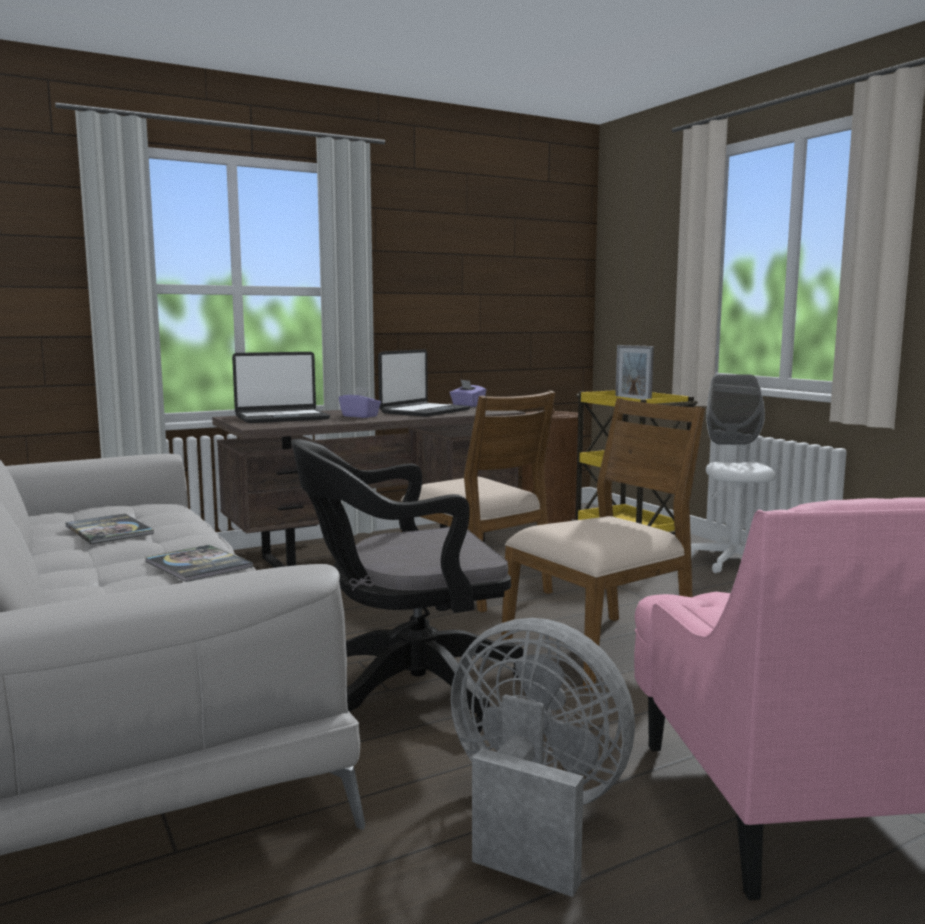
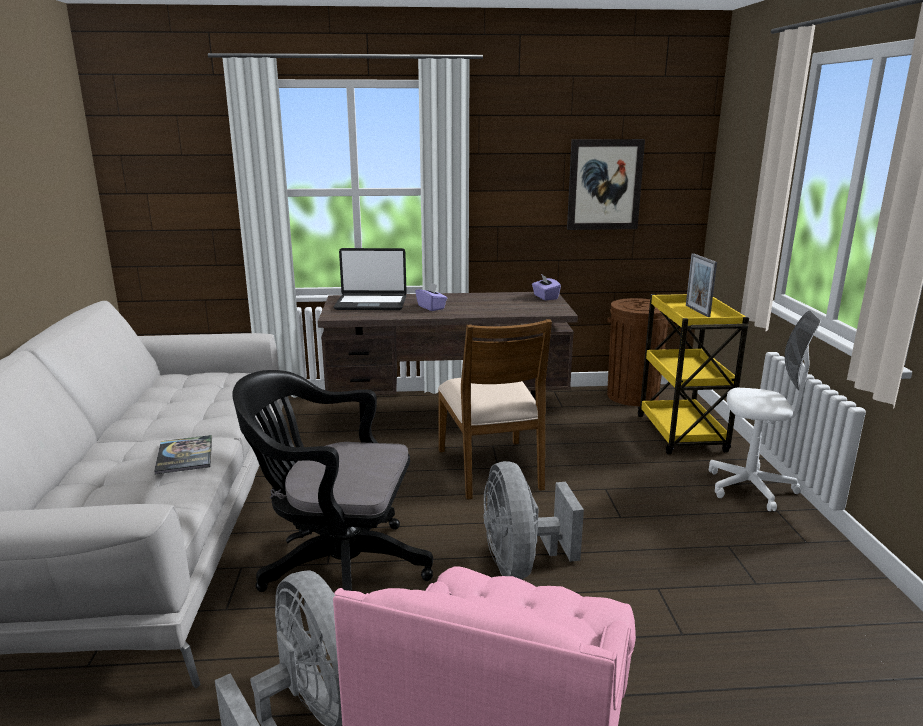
camera: 25 degrees right, 10 degrees up
book [65,513,154,544] -> none
laptop [378,349,471,417] -> none
brown chair [501,398,705,691] -> grey fan [483,461,584,579]
white office chair [691,374,775,573] -> white office chair turned 75 degrees clockwise [709,311,821,511]
none -> picture [567,139,645,230]

